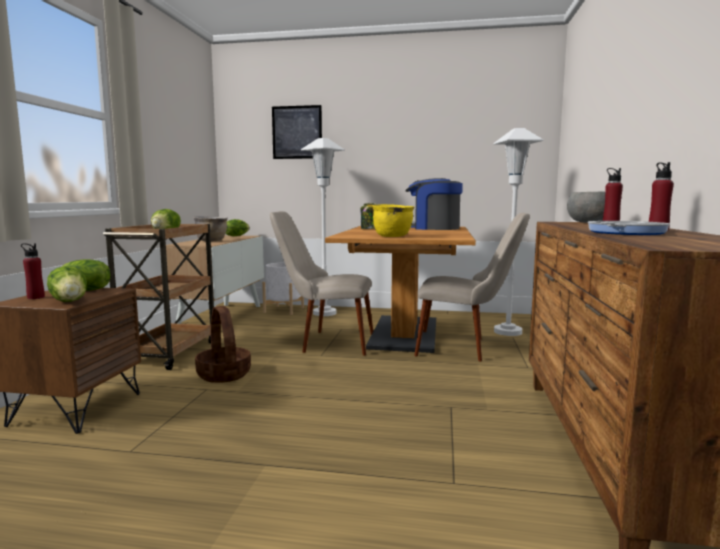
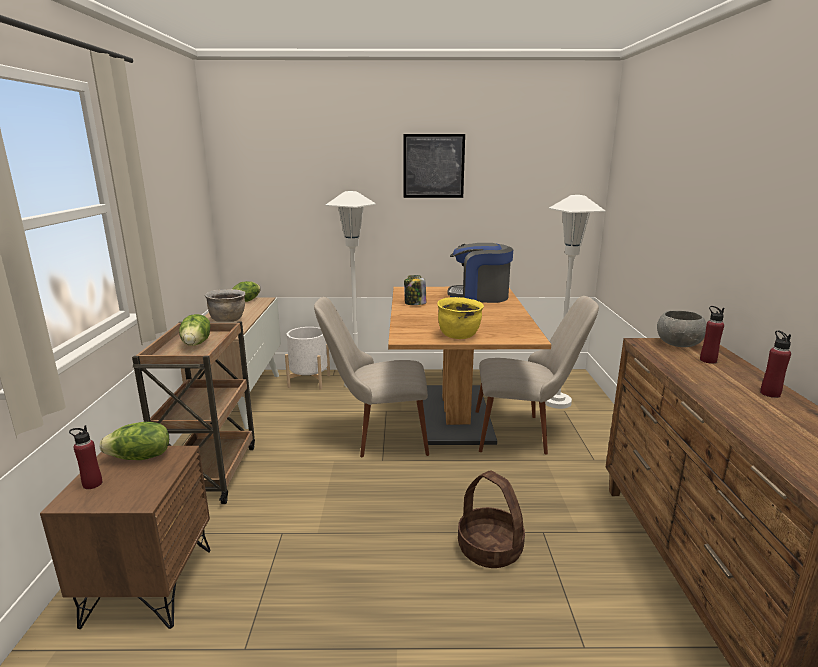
camera: 10 degrees left, 10 degrees up
lettuce [47,266,87,302] -> none
basket [195,306,251,383] -> basket moved to [458,471,525,568]
picture [272,105,322,159] -> picture moved to [403,134,465,198]
frying pan [588,221,670,235] -> none

